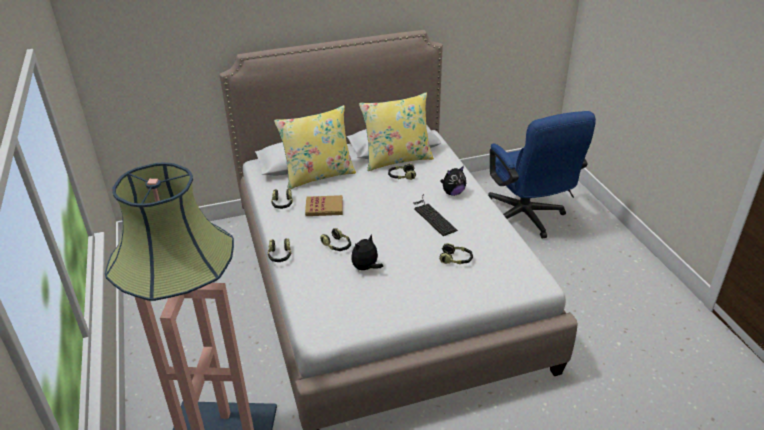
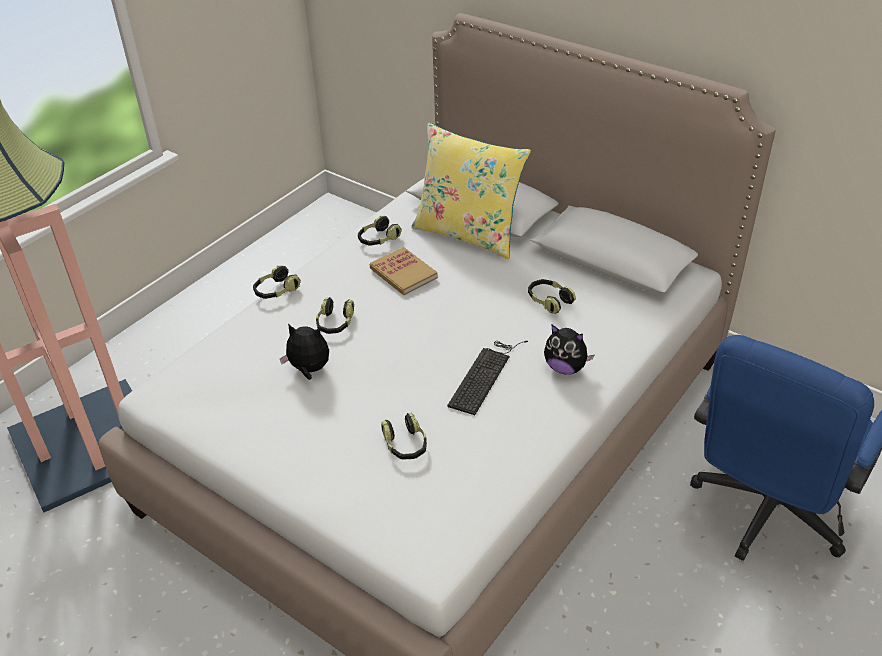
camera: 55 degrees right, 5 degrees up
yellow pillow [359,92,434,171] -> none

